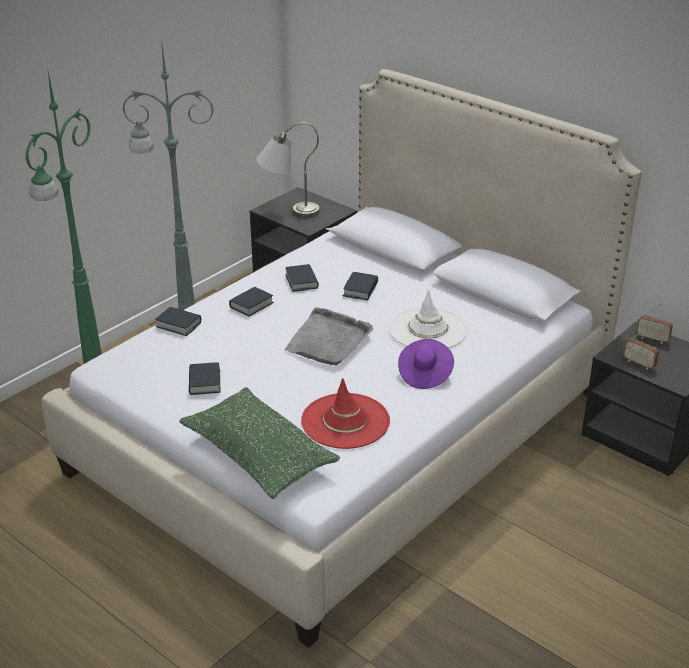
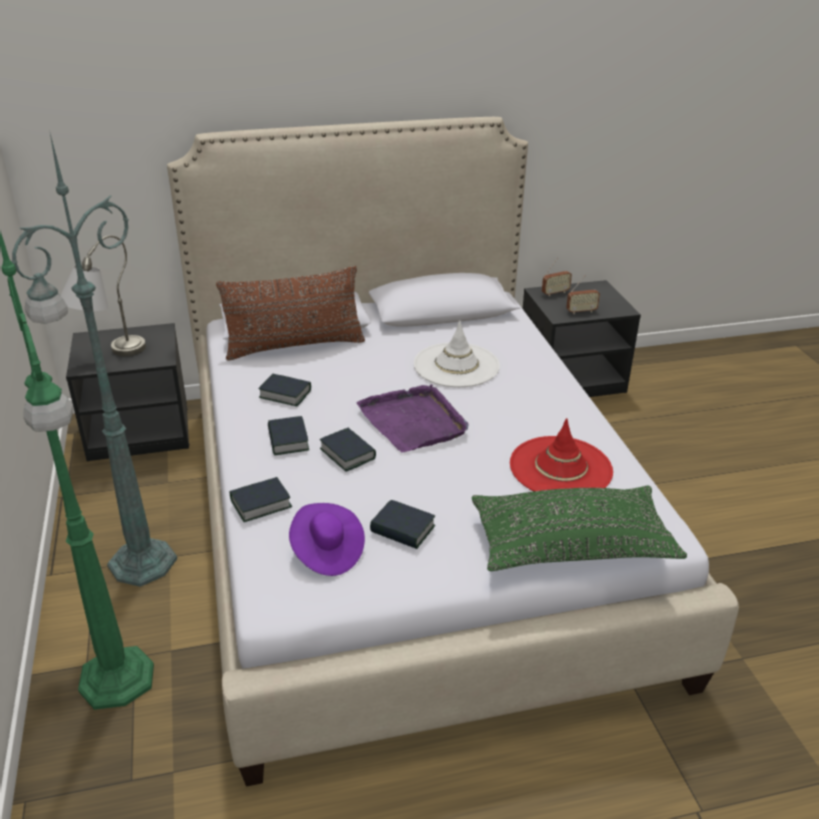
camera: 55 degrees left, 0 degrees up
grey tray [284,307,373,366] -> purple tray [356,384,468,452]
book [343,272,378,300] -> book moved to [320,428,376,472]
purple hat [398,339,454,389] -> purple hat moved to [289,503,365,576]
none -> brown pillow [216,266,365,360]

